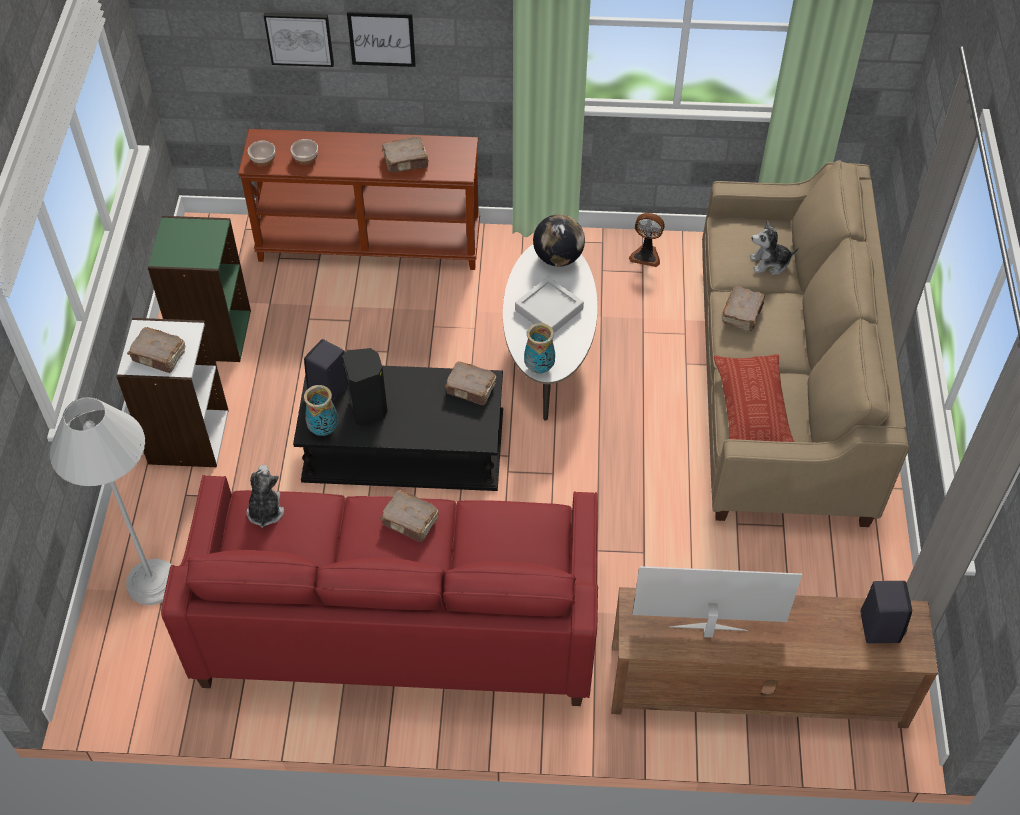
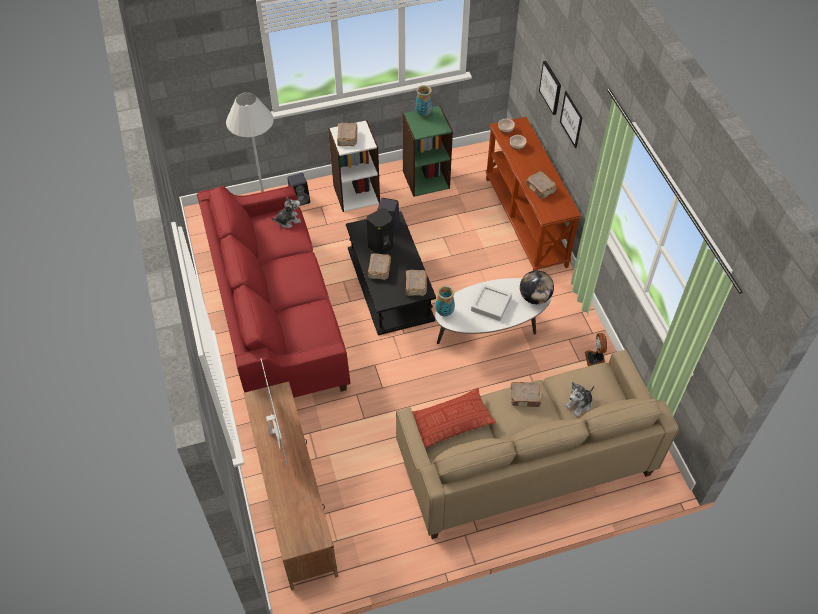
camera: 70 degrees right, 0 degrees up
vase [304,385,338,436] -> vase moved to [415,85,433,116]
brown book [380,490,439,543] -> brown book moved to [368,253,391,280]
plush toy [750,220,799,275] -> plush toy turned 105 degrees counterclockwise [565,382,594,416]
black speaker [860,581,912,643] -> black speaker moved to [287,173,310,206]

